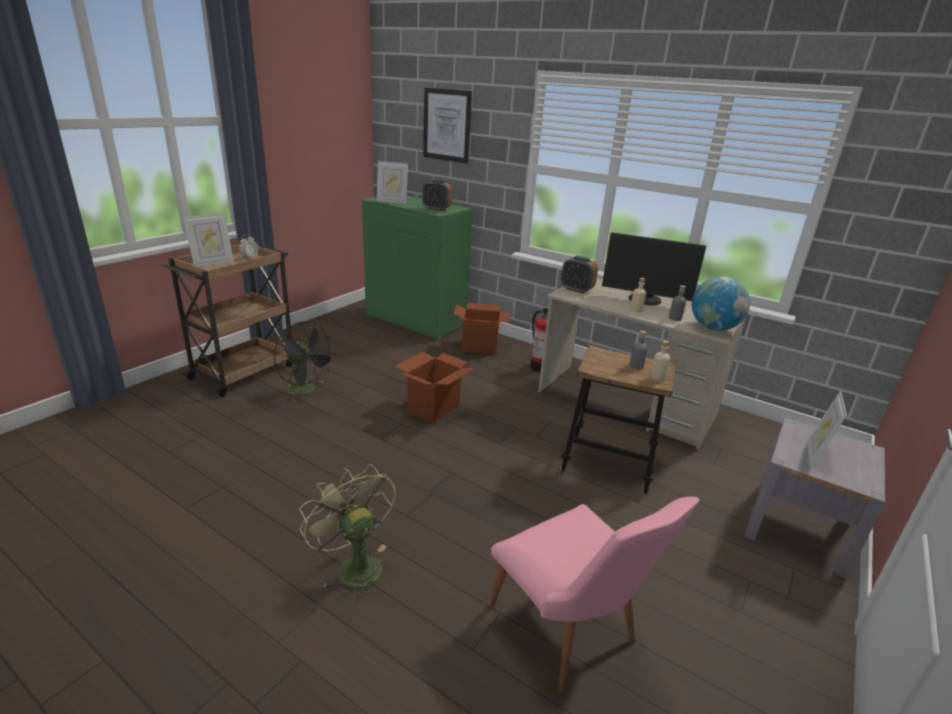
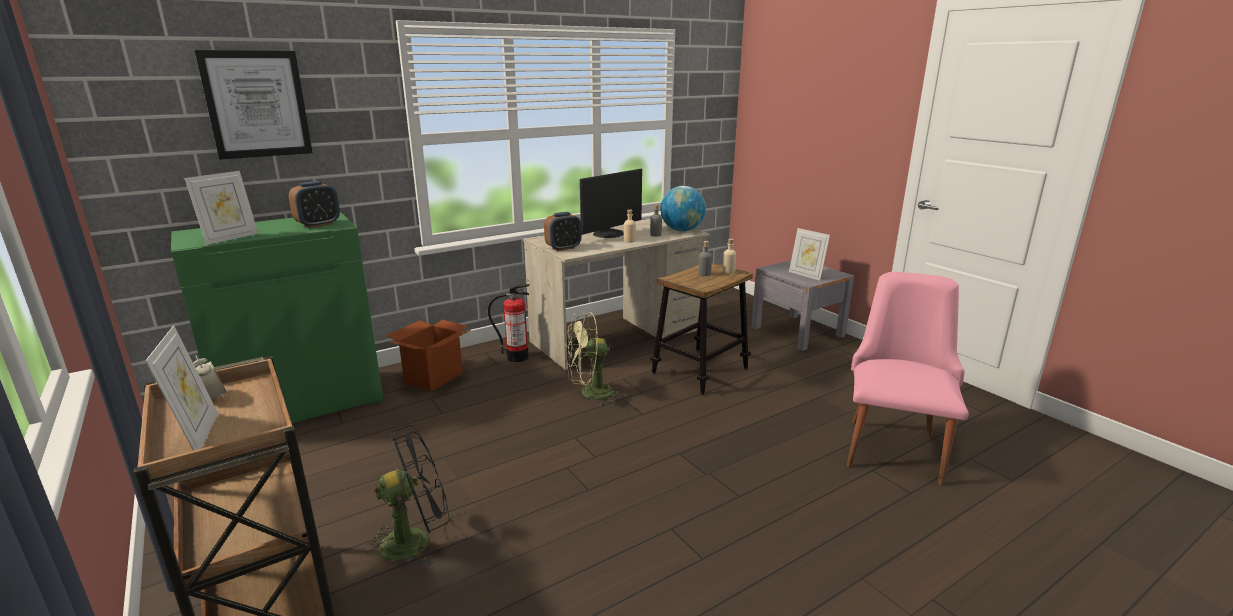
camera: 65 degrees left, 5 degrees down
green fan [299,464,396,602] -> green fan moved to [565,312,624,406]
cardboard box [395,352,475,423] -> none
pink chair [489,497,700,692] -> pink chair turned 60 degrees counterclockwise [847,272,969,485]

